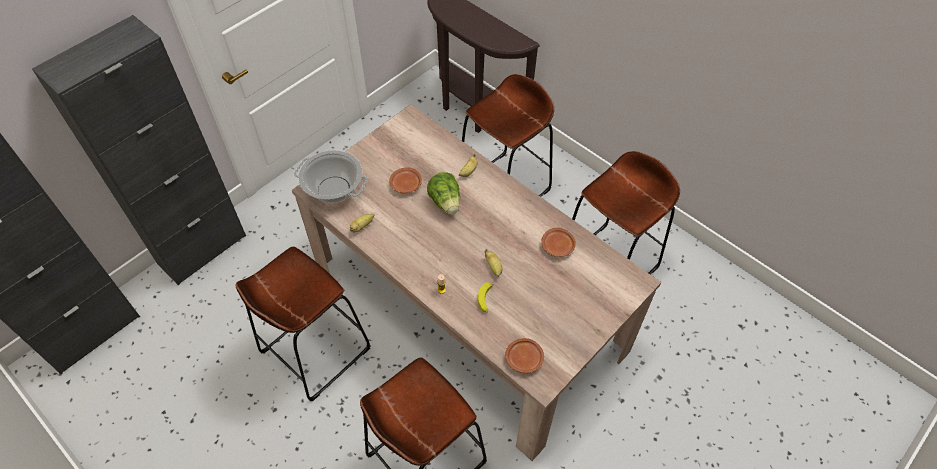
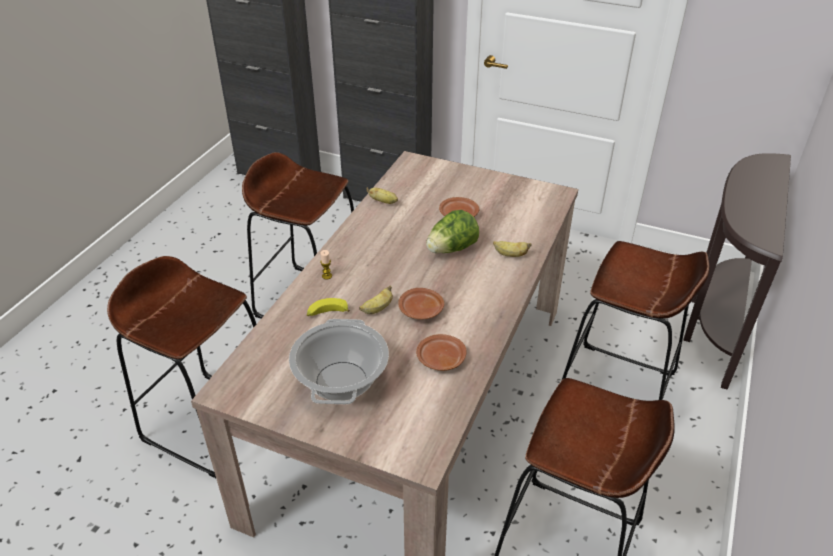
camera: 70 degrees right, 15 degrees down
cooking pot [294,150,368,203] -> cooking pot moved to [289,319,389,404]
brown plate [505,338,544,373] -> brown plate moved to [398,288,444,320]

